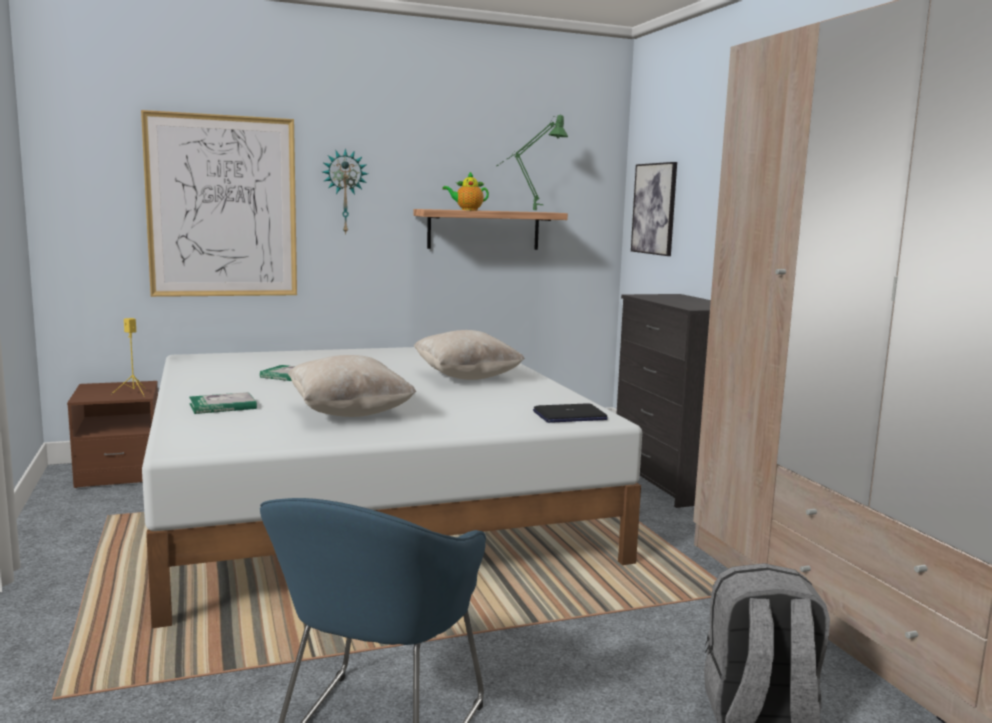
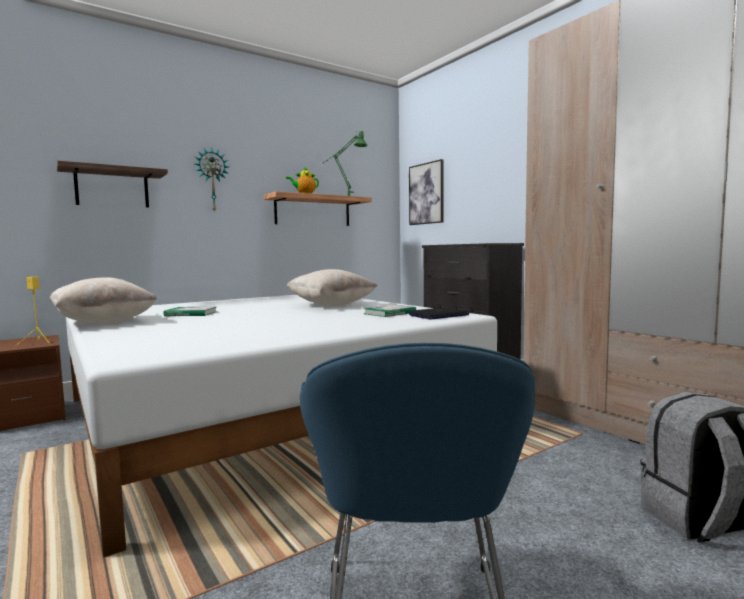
camera: 15 degrees left, 5 degrees down
picture [141,110,297,297] -> shelf [57,161,168,207]
book [189,392,257,414] -> book moved to [363,305,416,317]
beige pillow [288,355,416,417] -> beige pillow moved to [49,277,157,324]

